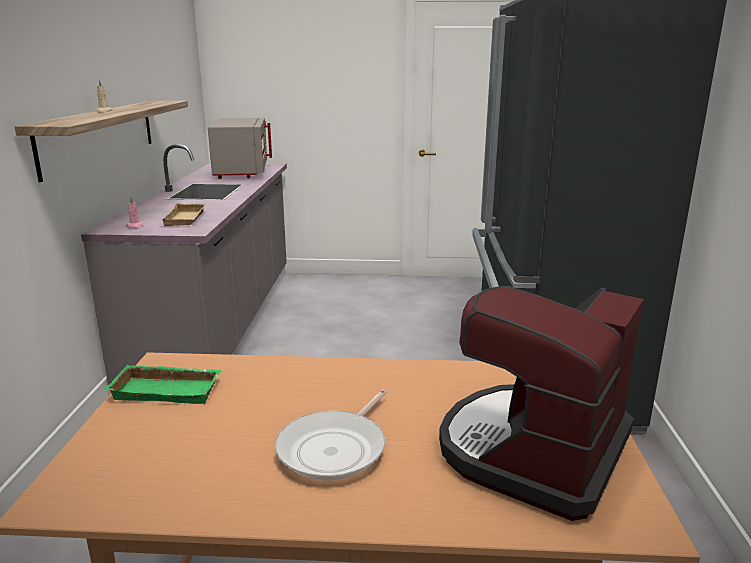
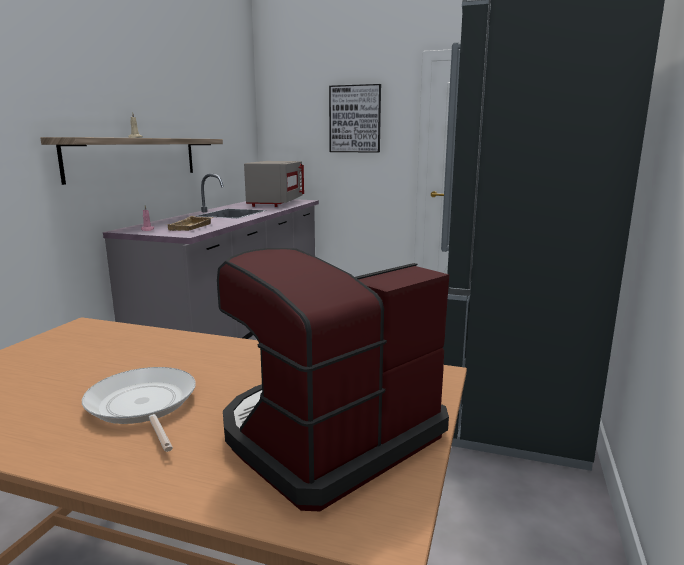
camera: 15 degrees right, 5 degrees down
green tray [104,365,222,404] -> none
frying pan [275,390,387,480] -> frying pan turned 105 degrees clockwise [82,367,196,452]
none -> picture [329,84,381,152]

